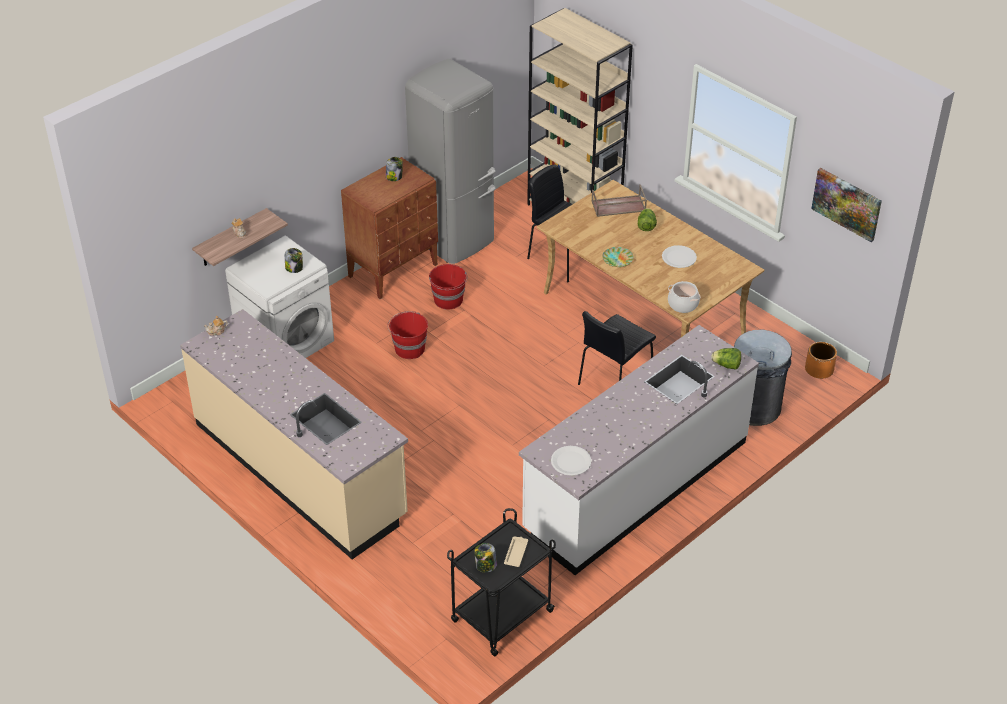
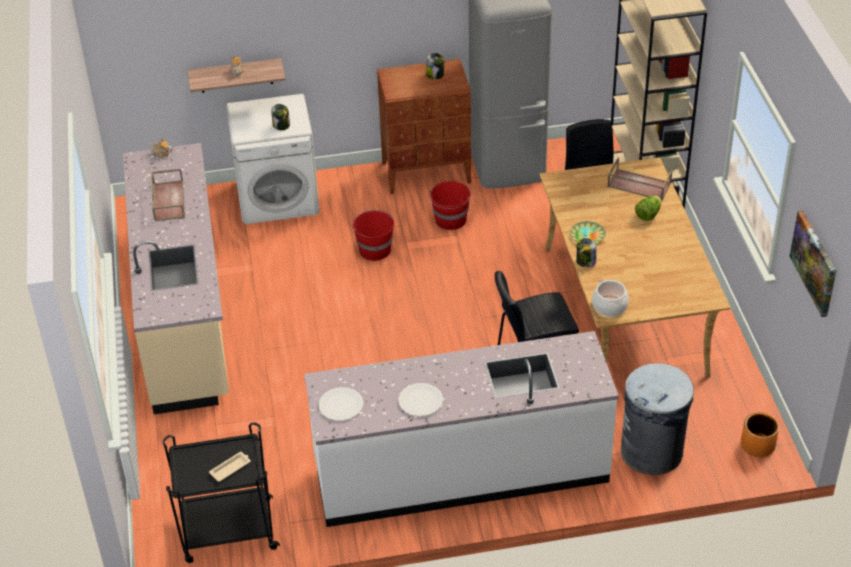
camera: 35 degrees right, 0 degrees up
jar [475,543,497,573] -> jar moved to [576,238,597,268]
white plate [662,245,697,268] -> white plate moved to [398,383,443,416]
lettuce [711,348,741,370] -> none
none -> brown tray [151,169,185,221]

